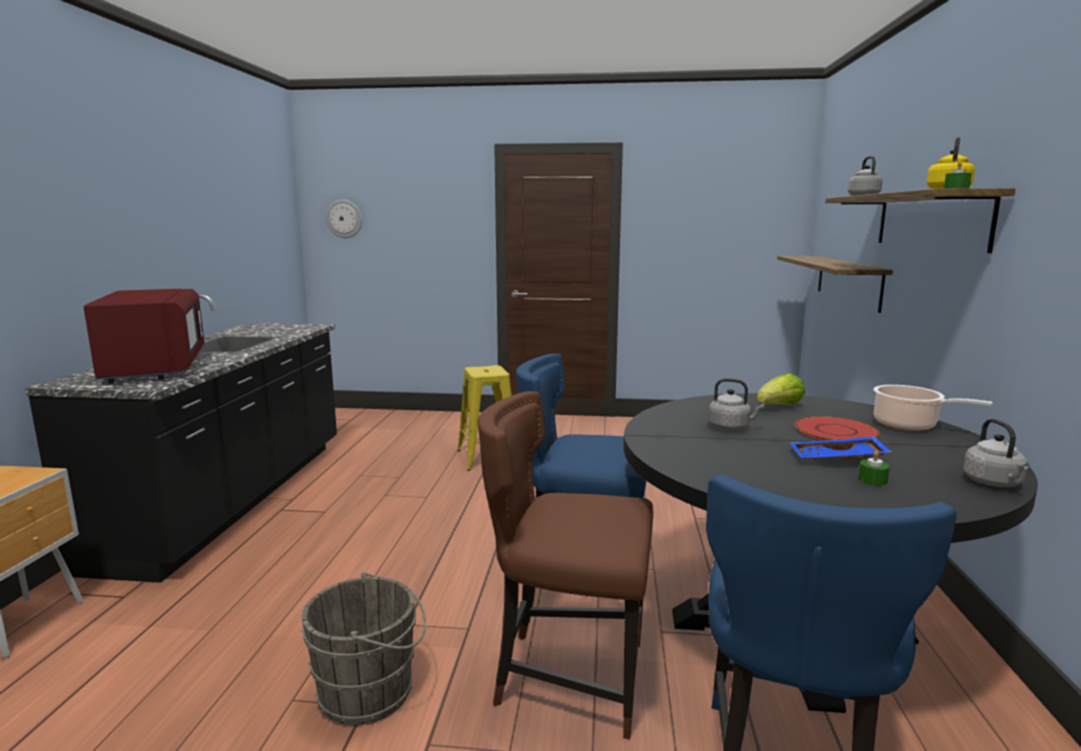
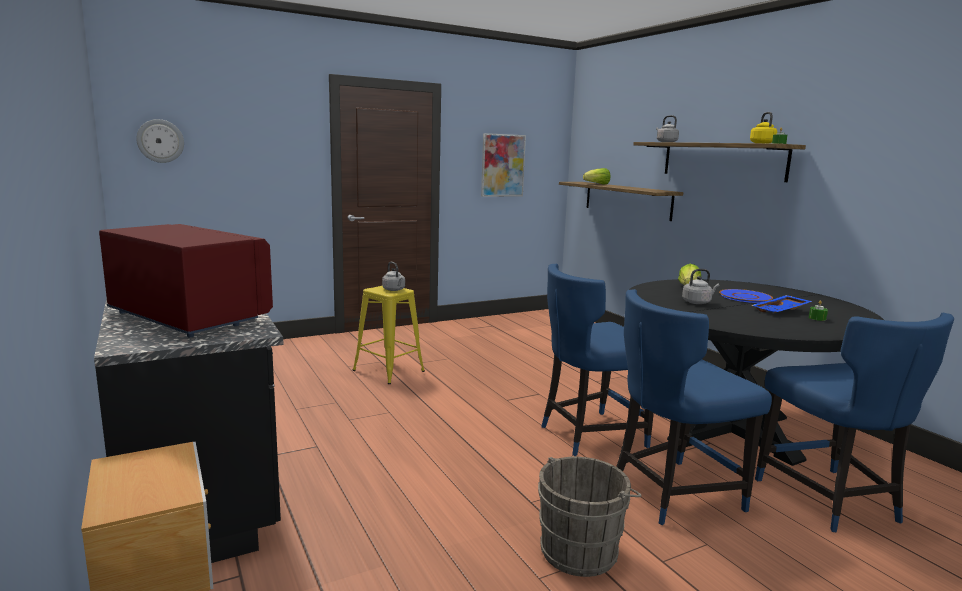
camera: 35 degrees left, 0 degrees up
brown chair [477,391,653,739] -> blue chair [616,289,772,525]
red plate [795,416,880,441] -> blue plate [719,289,773,303]
cooking pot [874,385,993,431] -> none
grey kettle [963,419,1029,487] -> grey kettle moved to [382,262,405,291]
none -> picture [481,133,526,197]
none -> lettuce [583,168,610,185]

